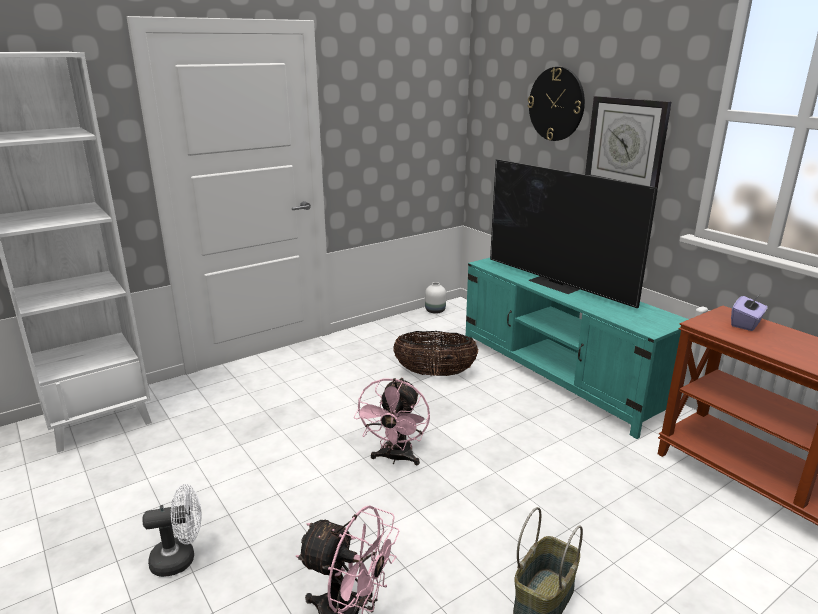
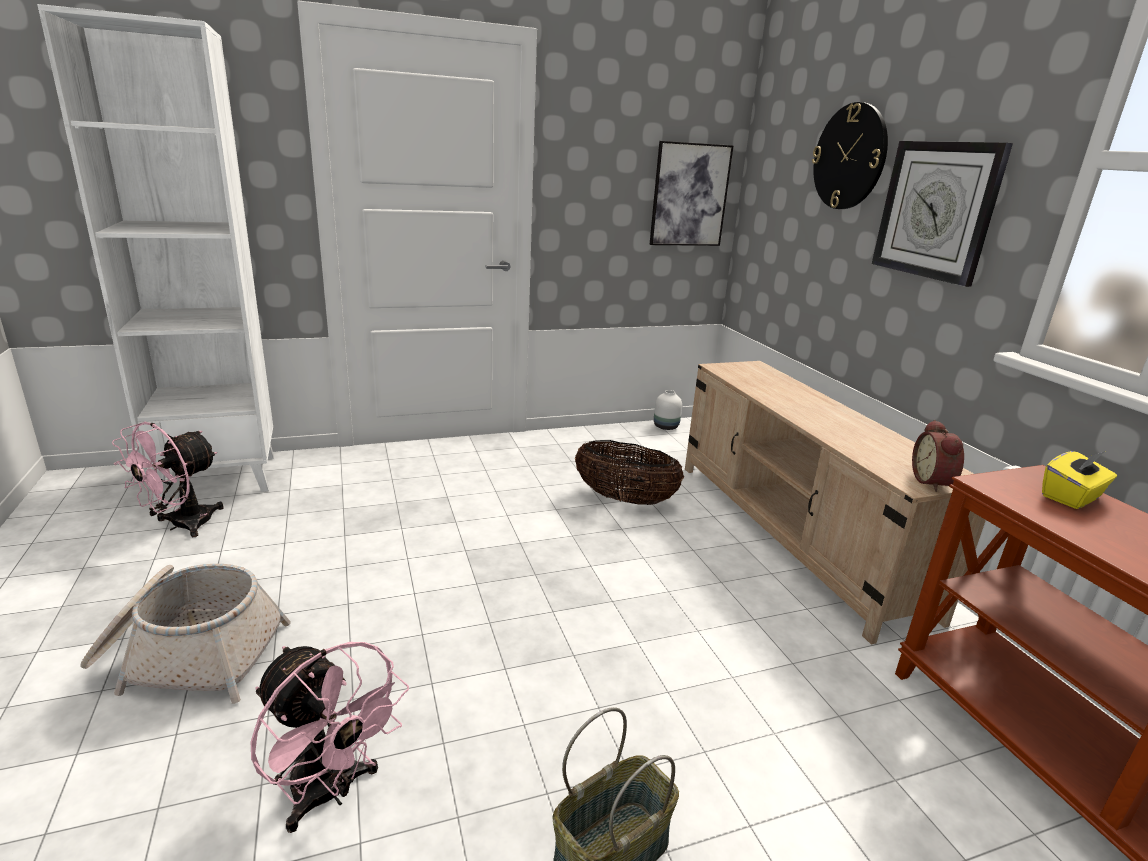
camera: 15 degrees right, 0 degrees up
white fan [142,484,201,577] -> basket [80,564,291,704]
pink fan [354,377,430,465] -> pink fan moved to [112,422,224,537]
turquoise tv stand [466,258,689,439] -> beige tv stand [685,361,986,644]
television [490,159,657,308] -> none
purple tissue box [731,295,768,331] -> yellow tissue box [1042,451,1117,509]
none -> picture [650,141,734,246]
none -> alarm clock [912,420,964,492]

